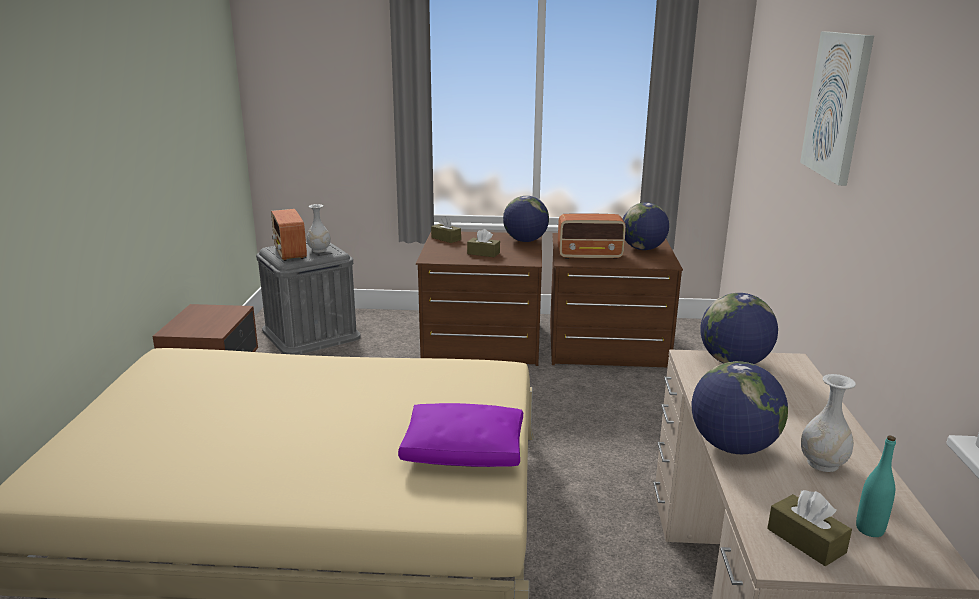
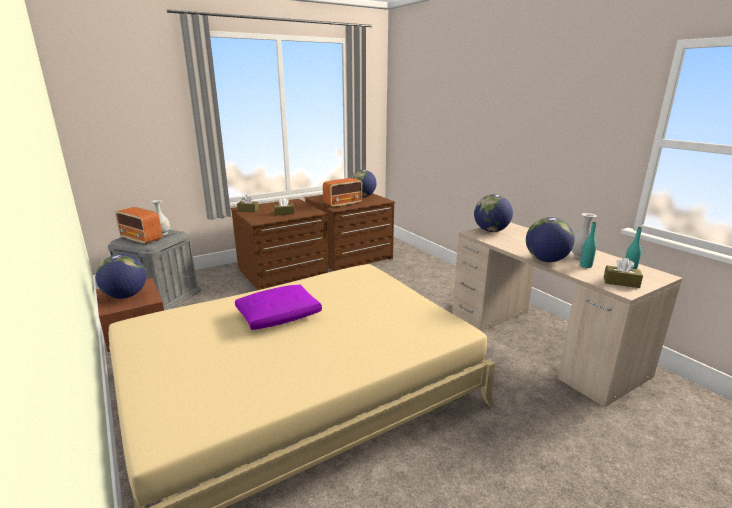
camera: 35 degrees left, 0 degrees up
purple pillow [398,403,523,467] -> purple pillow moved to [235,285,322,330]
globe [503,196,549,242] -> globe moved to [95,254,146,299]
picture [800,31,874,186] -> none
none -> turquoise bottle [580,222,596,268]

